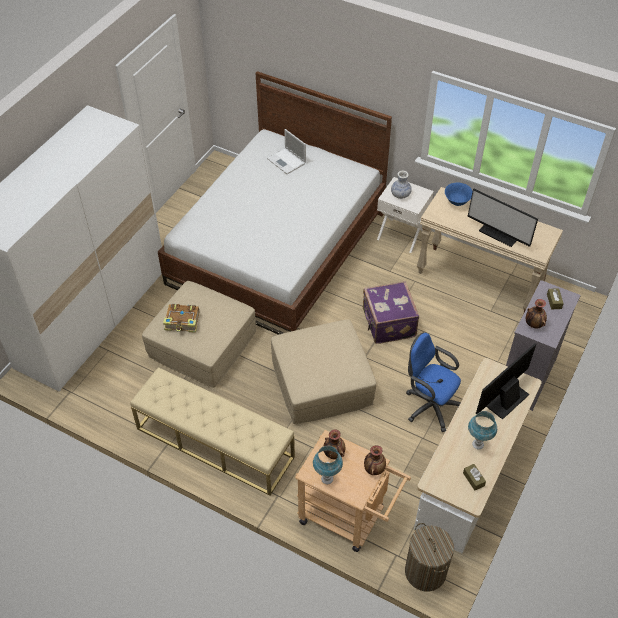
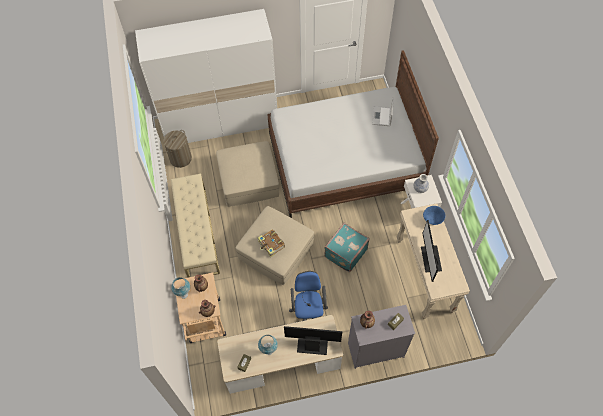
camera: 50 degrees right, 10 degrees up
book [163,304,199,333] -> book moved to [258,229,285,257]
purple suitcase [363,281,419,344] -> turquoise suitcase [324,223,370,273]
laundry basket [405,523,454,592] -> laundry basket moved to [163,130,192,168]

